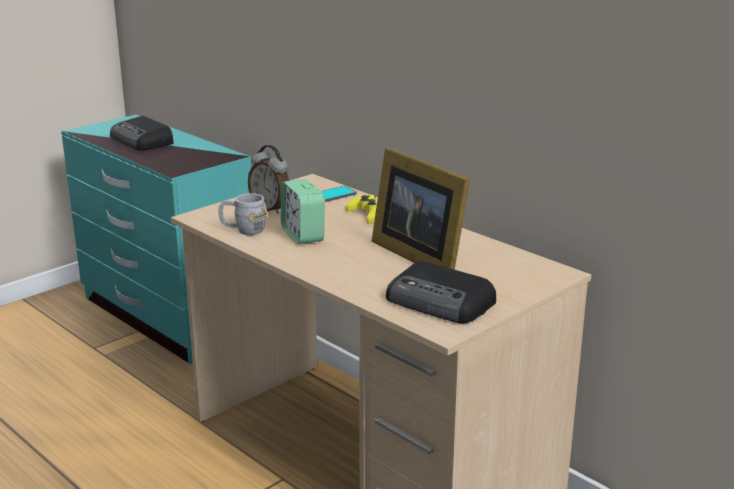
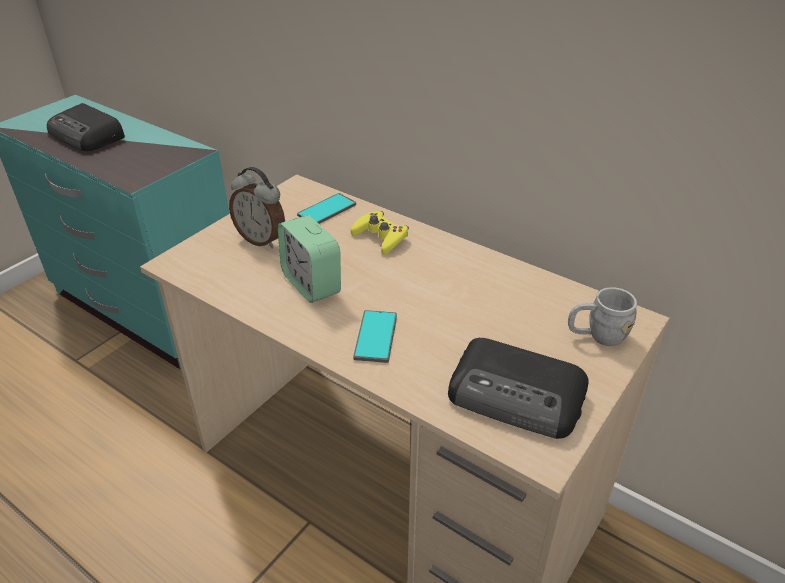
camera: 10 degrees left, 15 degrees up
grey mug [219,193,267,235] -> grey mug moved to [568,287,637,346]
picture frame [372,147,470,270] -> none
none -> phone [353,310,397,363]

